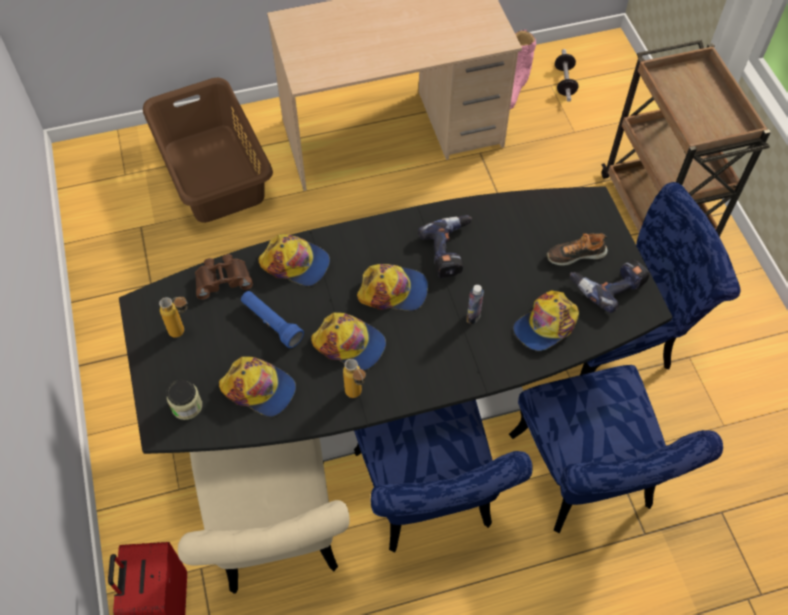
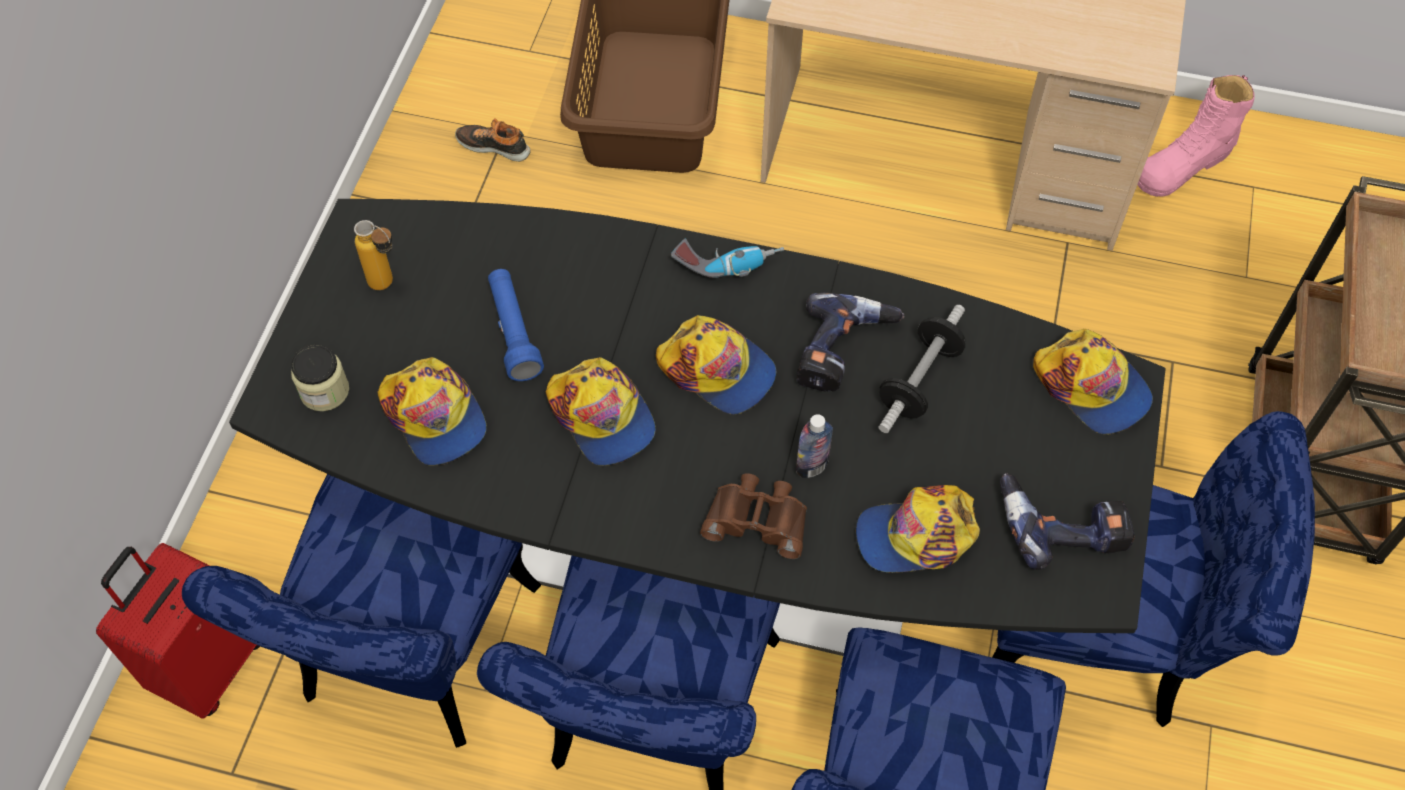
camera: 30 degrees right, 0 degrees up
beige chair [178,438,350,594] -> blue chair [182,474,541,748]
brown binoculars [195,254,253,300] -> brown binoculars moved to [700,473,807,559]
cap [259,234,330,286] -> cap moved to [1033,329,1153,434]
bottle [343,359,366,398] -> none
shoe [547,233,608,266] -> shoe moved to [455,118,530,162]
dumbbell [555,49,578,102] -> dumbbell moved to [879,305,965,433]
none -> power drill [671,238,784,278]

